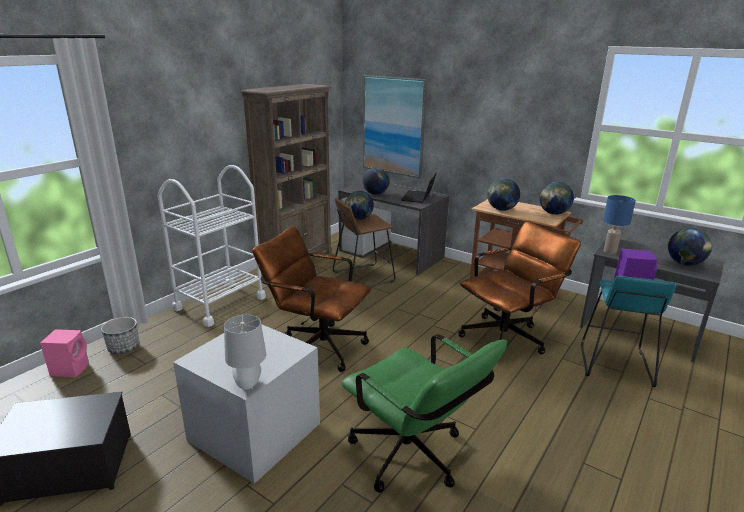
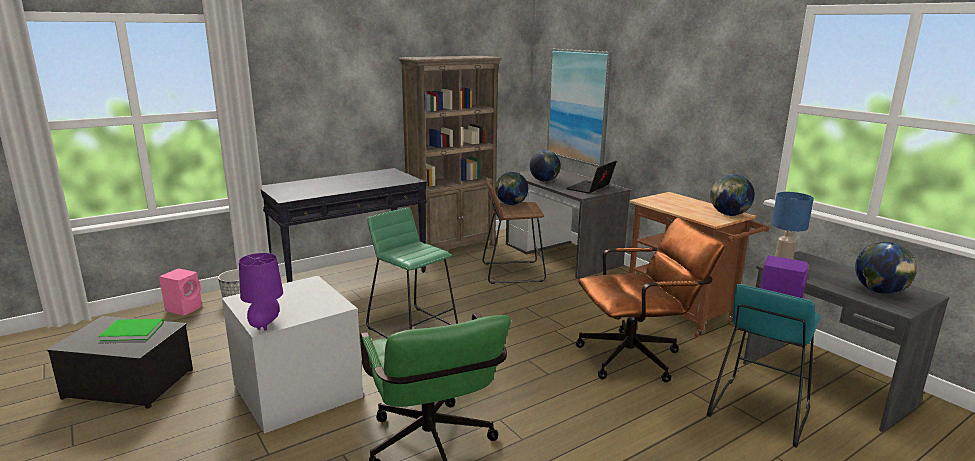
camera: 20 degrees right, 5 degrees down
white cart [158,165,266,327] -> black console table [261,168,427,283]
grey table lamp [224,315,266,391] -> purple table lamp [239,253,283,331]
brown office chair [252,226,371,372] -> green stool [366,207,458,338]
globe [487,178,520,211] -> none
none -> green book [99,319,164,341]

